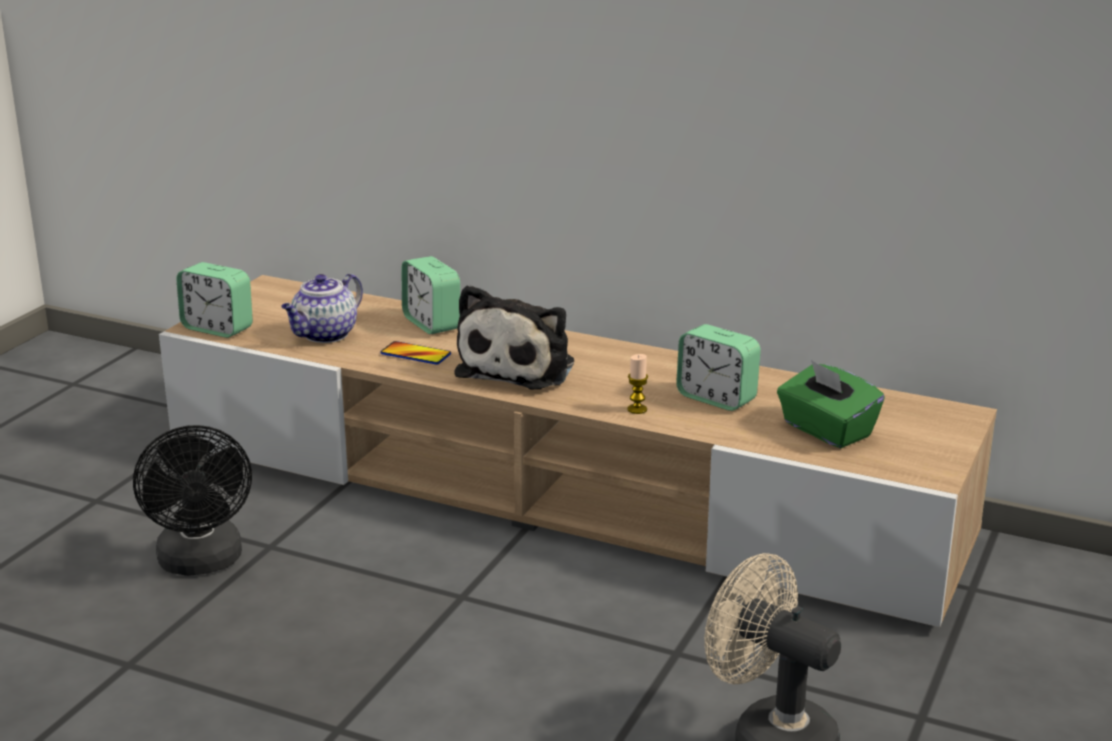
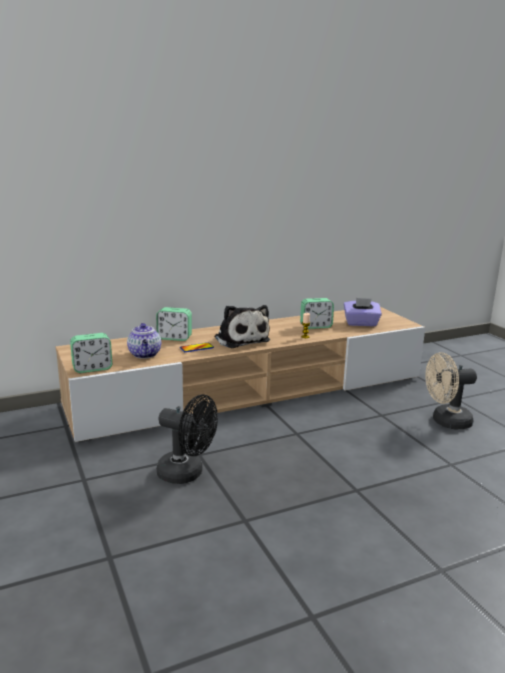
camera: 50 degrees left, 5 degrees down
green tissue box [777,360,885,448] -> purple tissue box [344,298,382,326]

